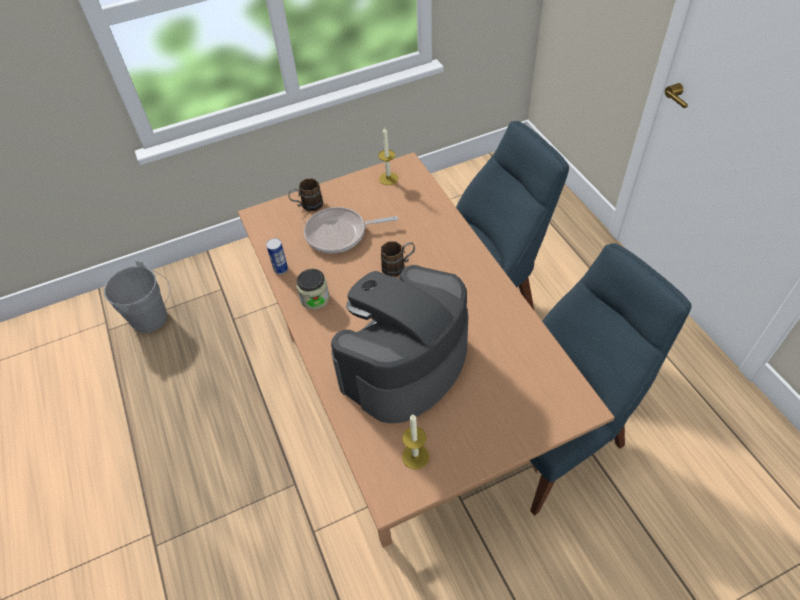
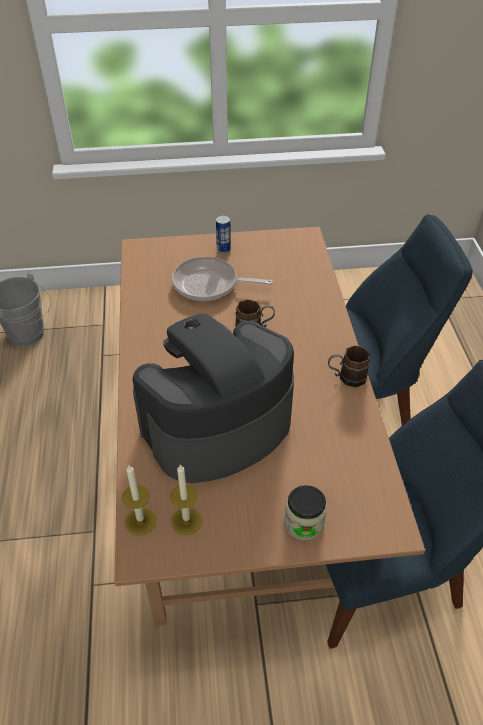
camera: 15 degrees right, 5 degrees down
can [266,238,288,275] -> can moved to [216,215,231,254]
brown mug [288,178,323,211] -> brown mug moved to [328,345,370,387]
jar [297,269,330,310] -> jar moved to [284,485,327,541]
candle [378,127,398,185] -> candle moved to [122,465,156,536]

